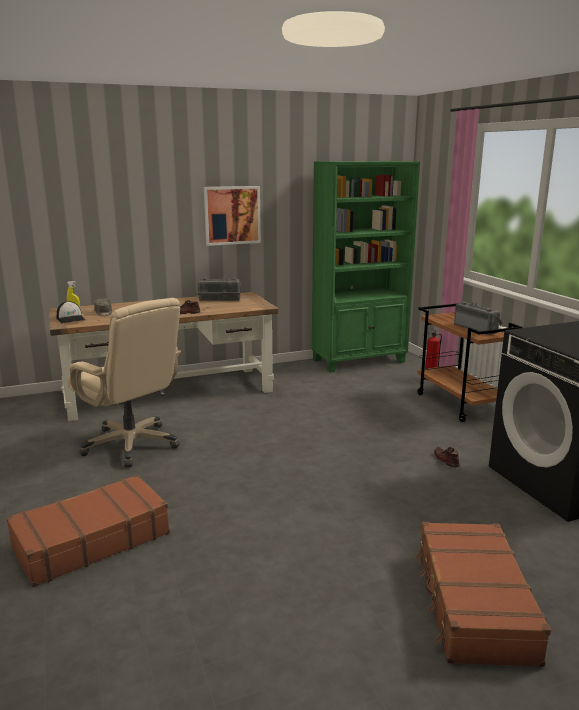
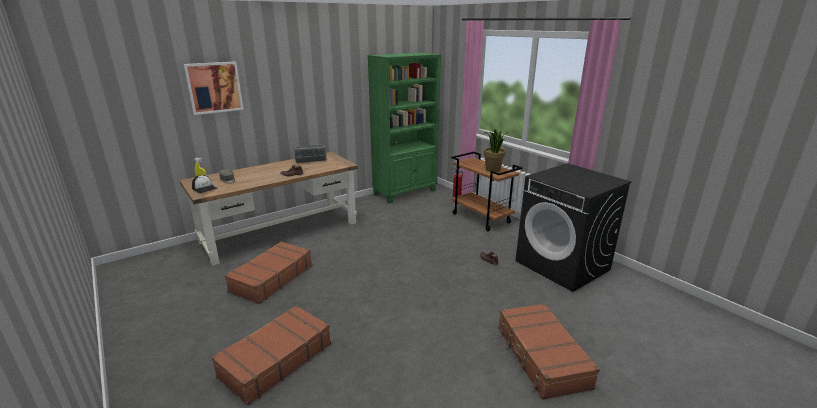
camera: 15 degrees left, 5 degrees up
beige office chair [67,298,181,467] -> brown suitcase [225,241,312,304]
picture [204,186,261,246] -> picture moved to [184,62,244,115]
radio [454,302,503,335] -> potted plant [483,129,508,172]

